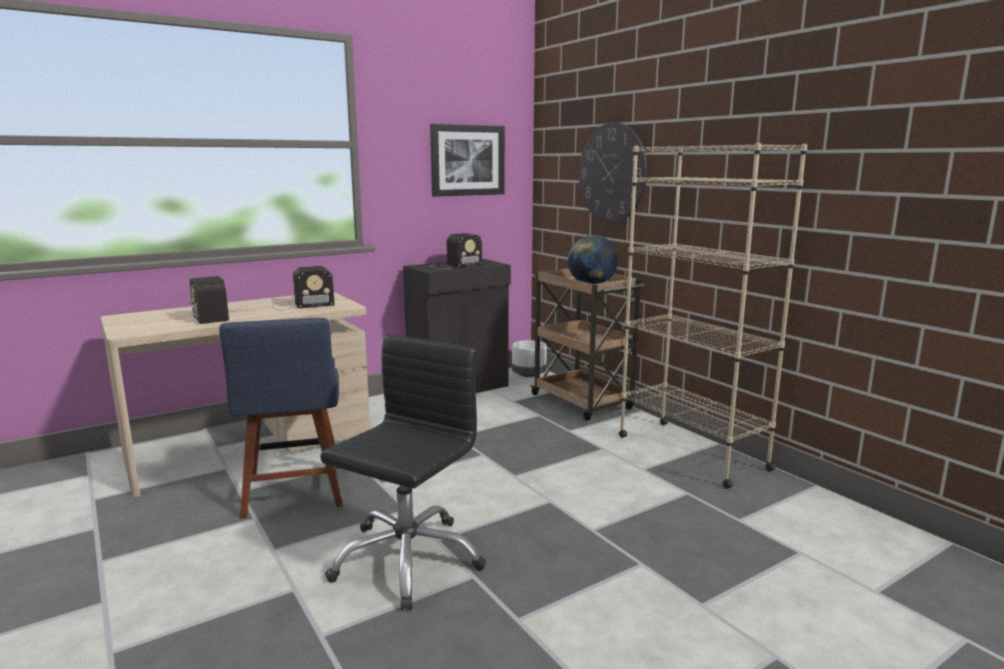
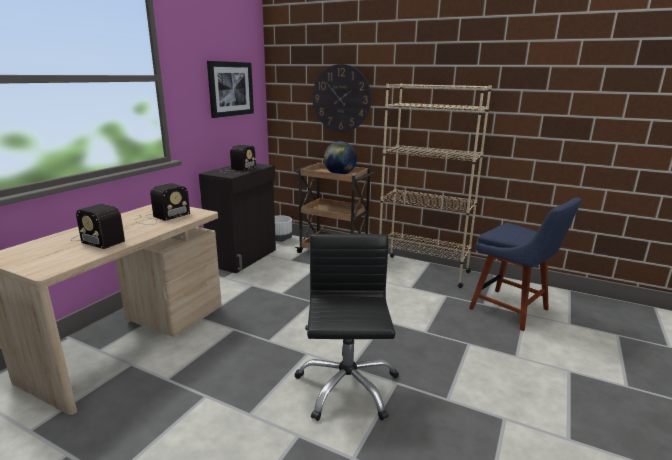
camera: 30 degrees left, 5 degrees up
blue chair [219,318,343,519] -> blue chair moved to [469,197,582,331]

